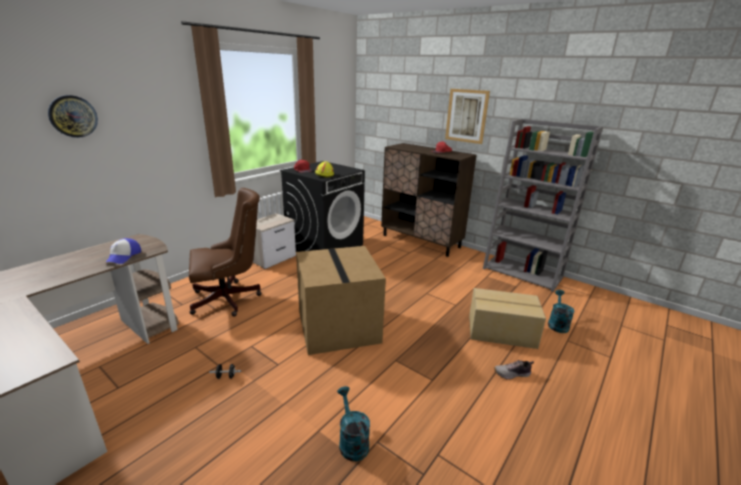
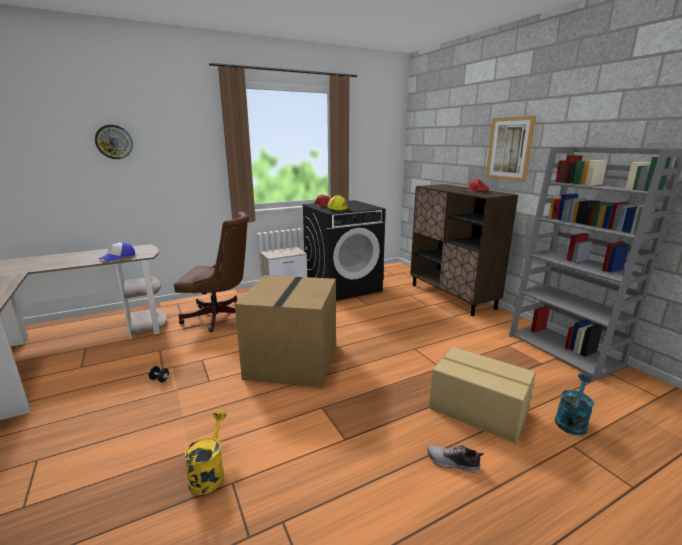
camera: 25 degrees right, 5 degrees down
turquoise watering can [337,386,370,461] -> yellow watering can [185,410,227,495]

